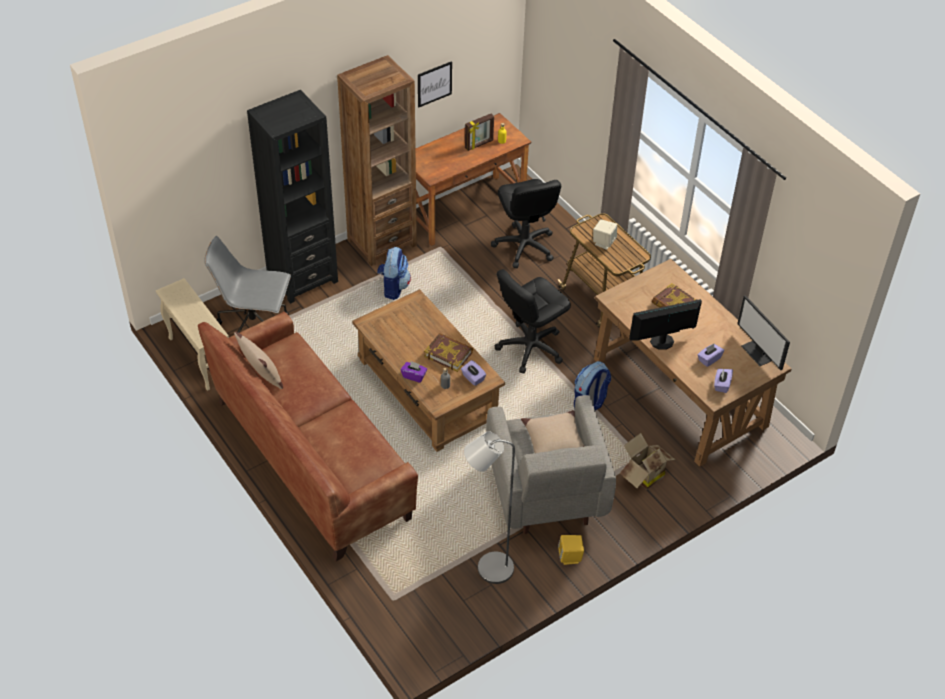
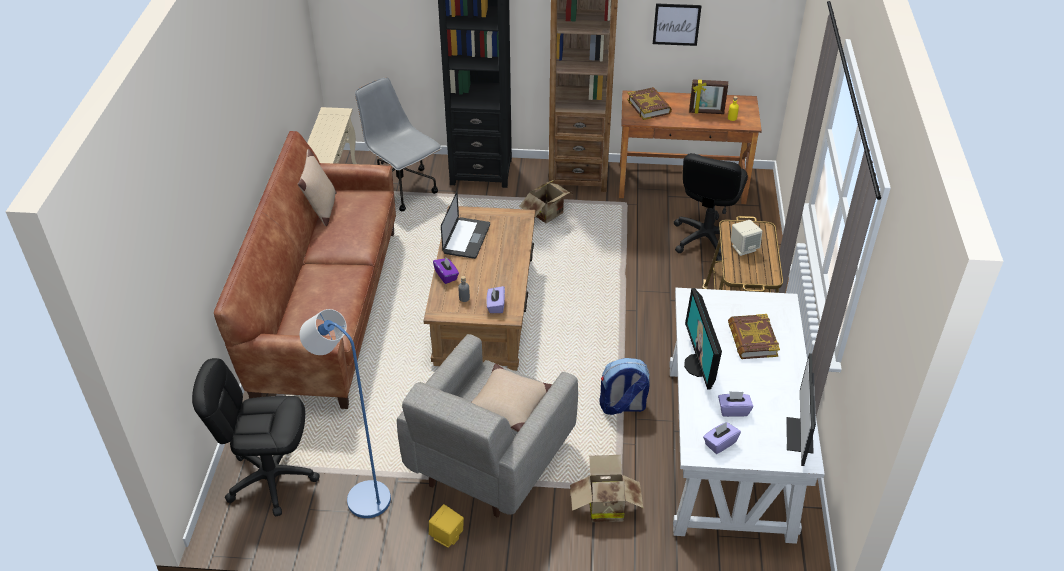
camera: 40 degrees right, 5 degrees down
backpack [377,247,411,300] -> cardboard box [519,180,574,223]
book [424,333,473,372] -> book moved to [627,87,672,120]
grey floor lamp [464,431,515,584] -> blue floor lamp [300,309,391,518]
black office chair [495,269,571,373] -> black office chair moved to [192,358,319,517]
brown desk [594,259,792,467] -> white desk [669,288,825,544]
monitor [629,299,702,350] -> monitor turned 120 degrees counterclockwise [684,288,722,390]
none -> laptop [441,192,490,259]

